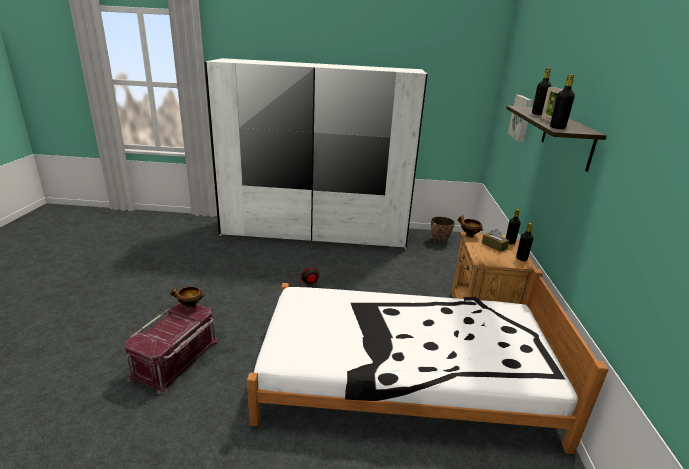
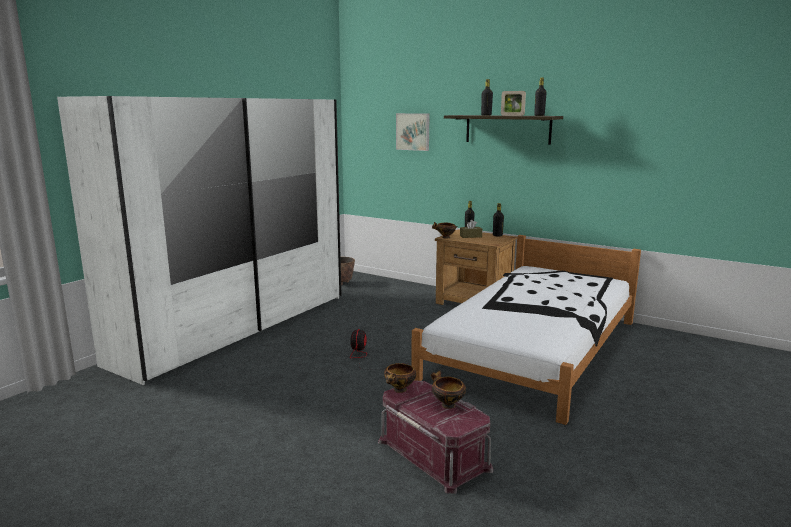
camera: 60 degrees left, 10 degrees down
none -> bowl [431,370,466,409]

